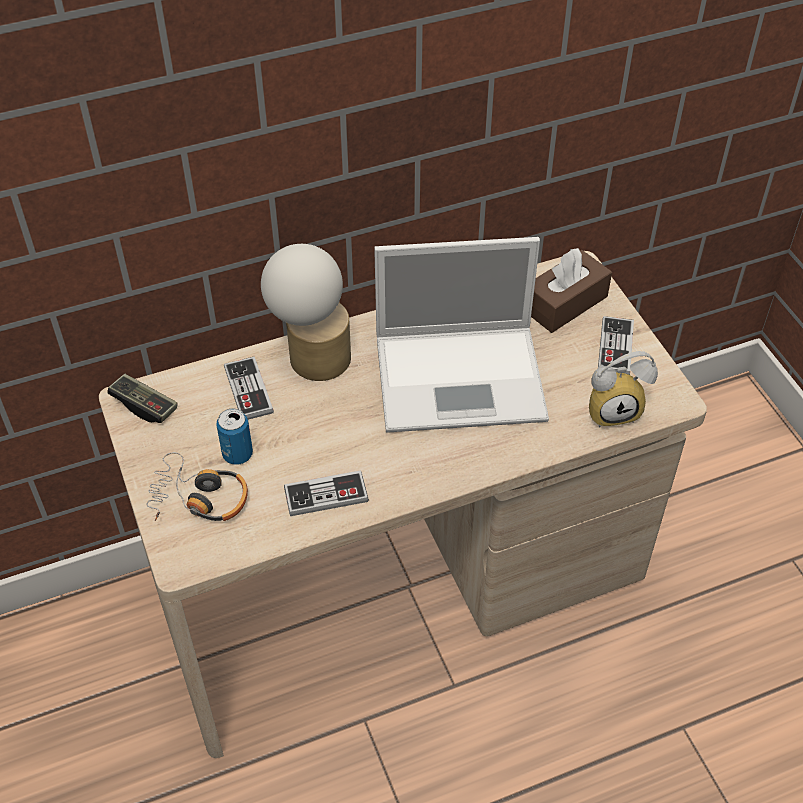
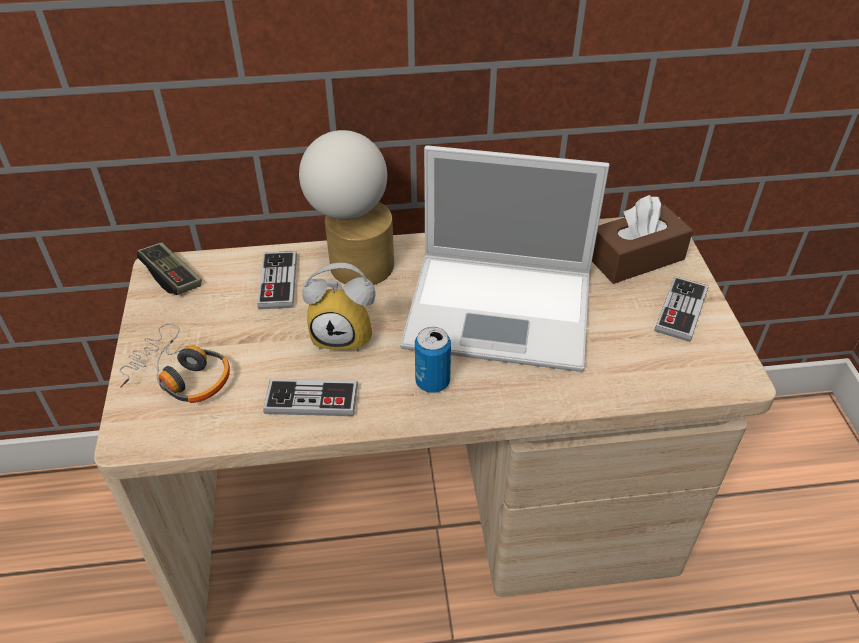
camera: 15 degrees right, 5 degrees down
can [216,409,253,465] -> can moved to [415,327,451,393]
alarm clock [589,351,658,427] -> alarm clock moved to [302,263,376,352]

